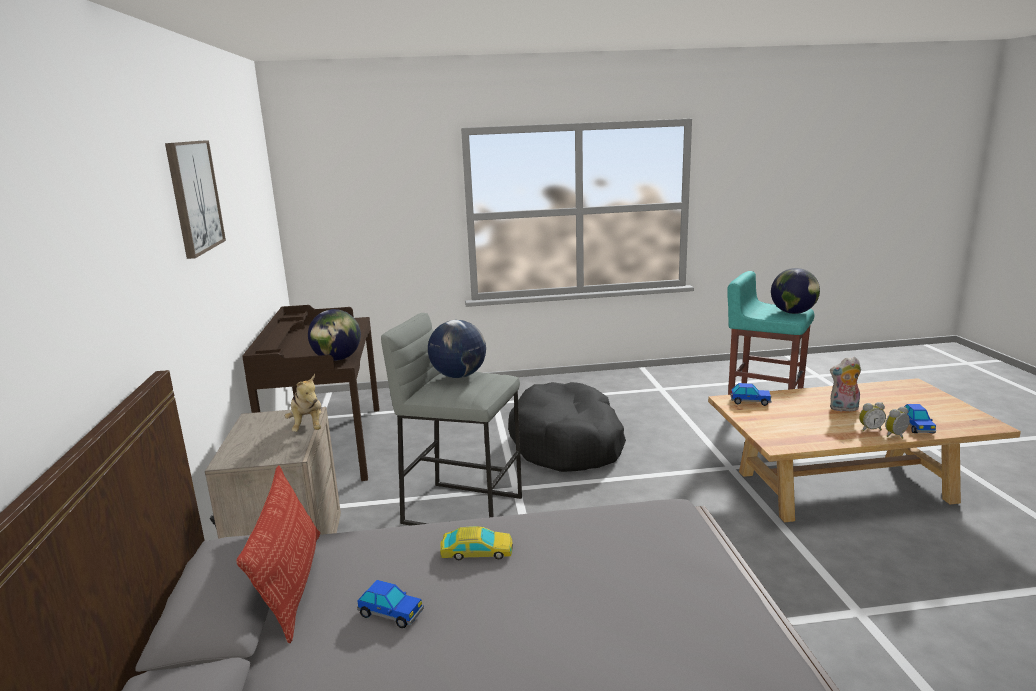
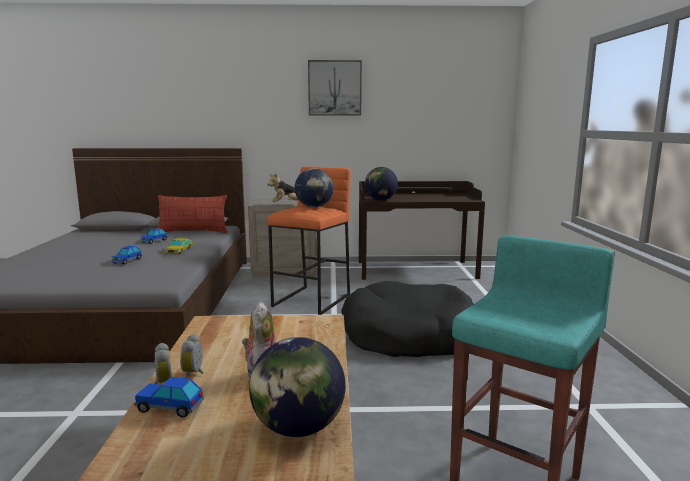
camera: 95 degrees right, 5 degrees down
grey stool [381,313,522,526] -> orange stool [267,166,351,315]
toy car [731,383,771,406] -> toy car moved to [111,246,142,265]
globe [771,268,820,314] -> globe moved to [249,337,346,437]

